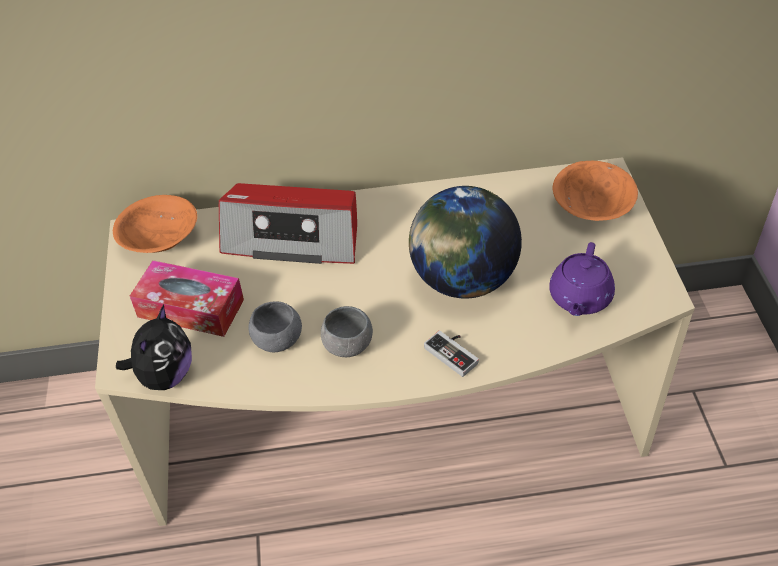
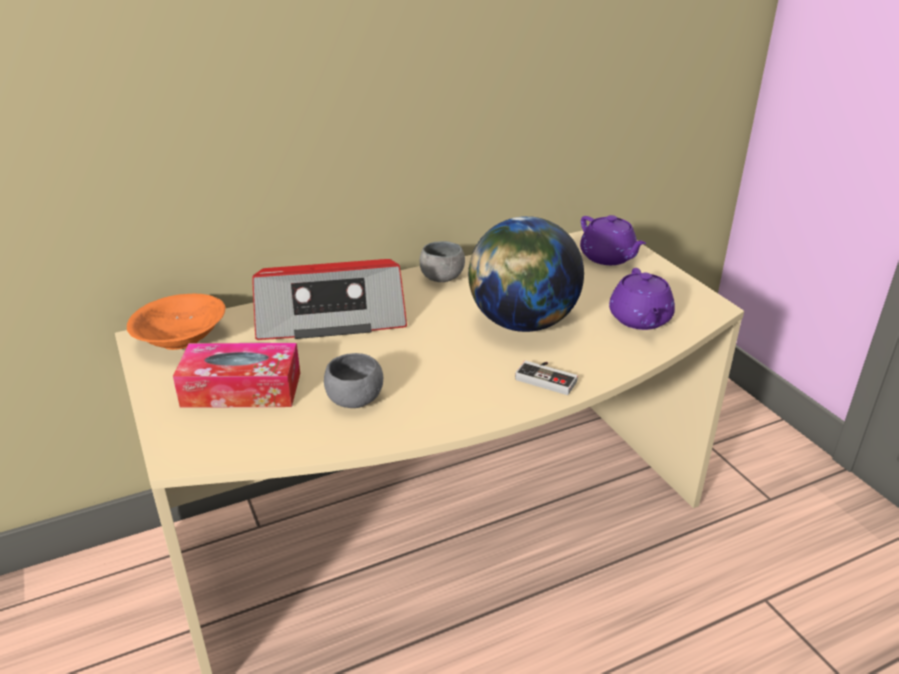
camera: 20 degrees left, 15 degrees down
plush toy [116,305,192,390] -> none
grey bowl [321,306,373,357] -> grey bowl moved to [420,241,465,282]
orange bowl [552,161,638,221] -> purple teapot [580,215,646,265]

